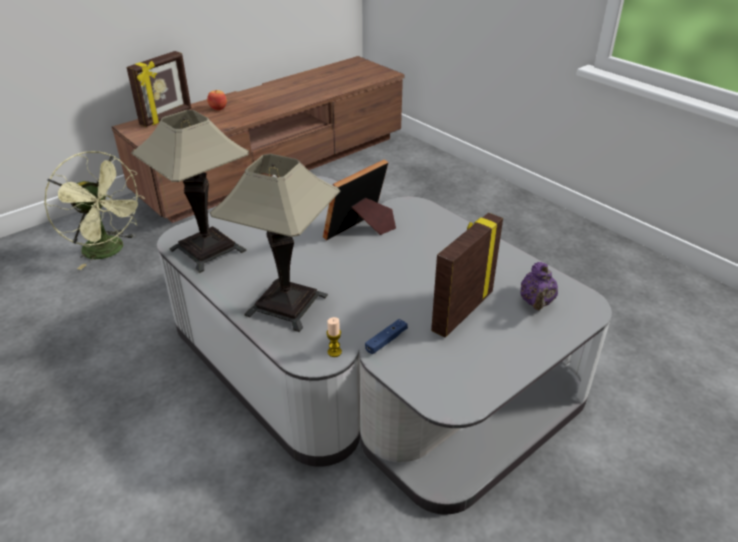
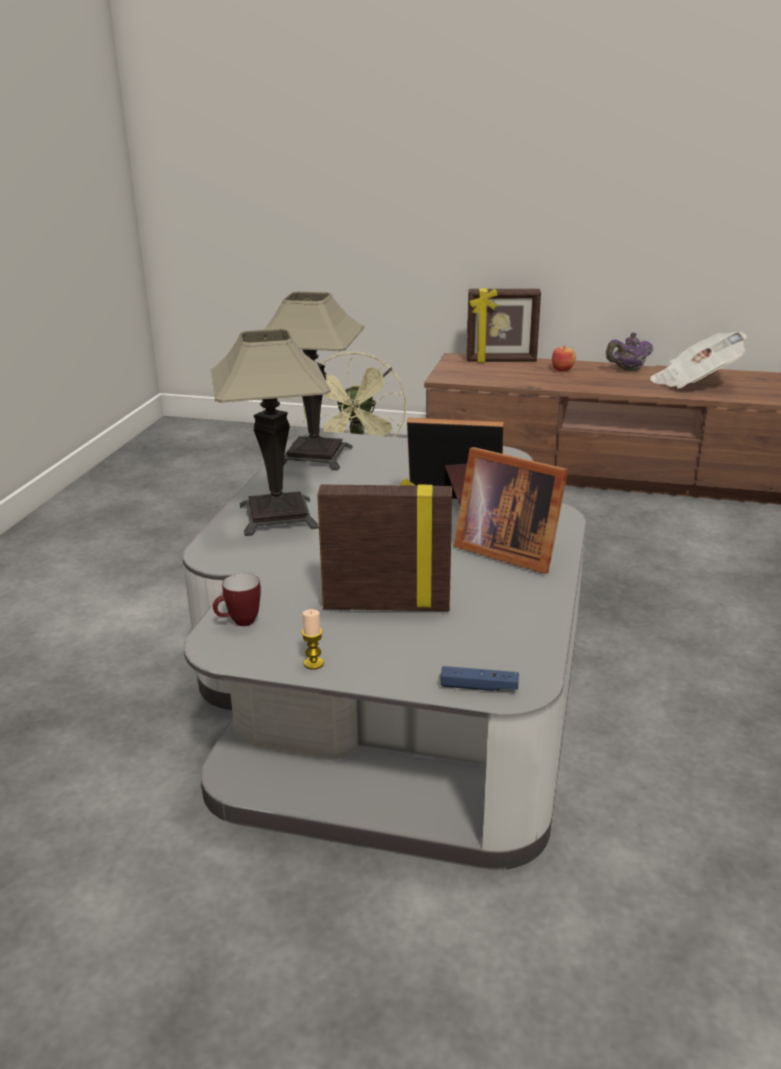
camera: 55 degrees right, 10 degrees down
candle [326,317,342,357] -> candle moved to [302,609,324,670]
blue game controller [365,319,408,354] -> blue game controller moved to [440,666,519,691]
purple teapot [520,262,558,310] -> purple teapot moved to [606,332,653,371]
none -> mug [213,573,261,626]
none -> picture frame [454,447,568,574]
none -> newspaper [650,332,748,388]

